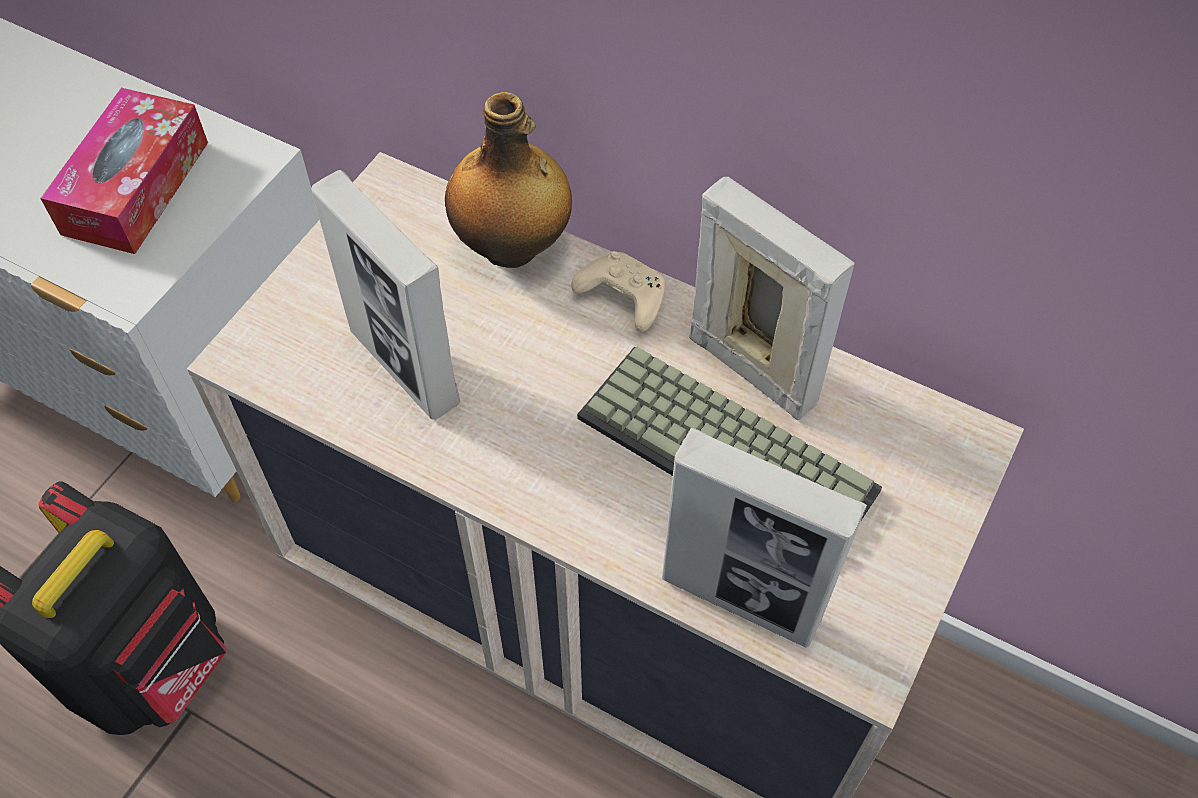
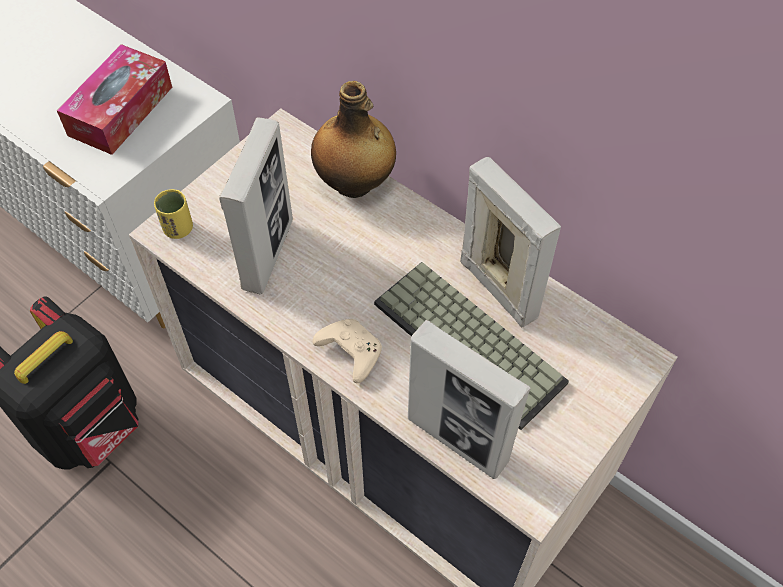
camera: 10 degrees right, 0 degrees up
picture frame [311,170,460,420] -> picture frame turned 135 degrees counterclockwise [219,117,293,294]
beige game controller [571,251,665,332] -> beige game controller moved to [312,319,382,383]
none -> yellow cup [154,189,193,239]

